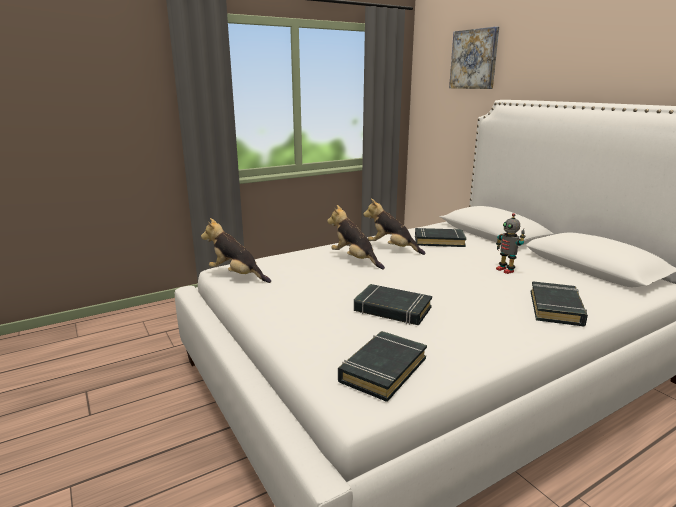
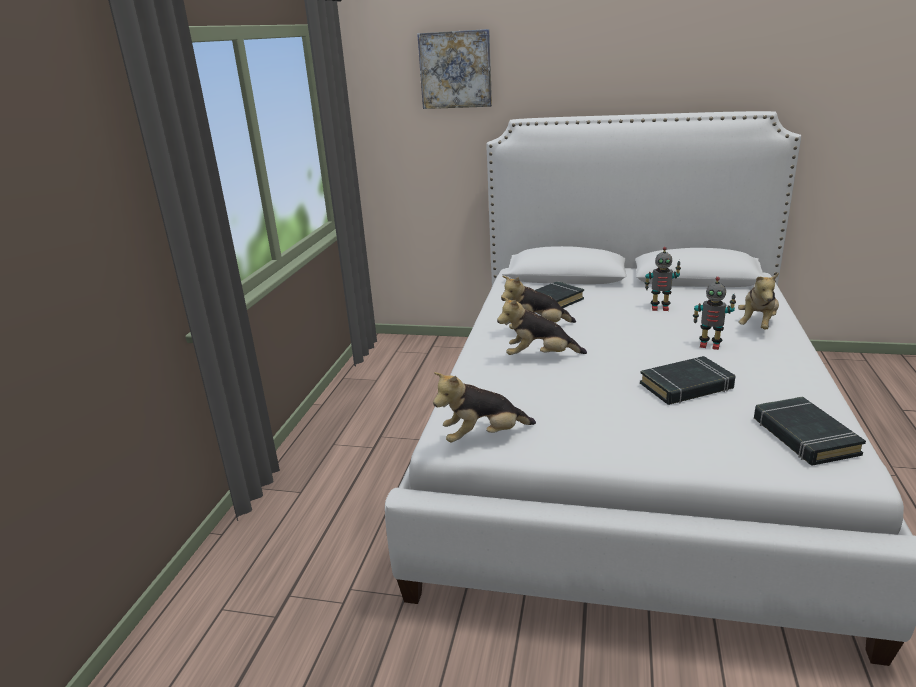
camera: 45 degrees left, 5 degrees up
black book [531,281,588,326] -> plush toy [738,273,779,329]
none -> toy robot [693,277,736,350]

